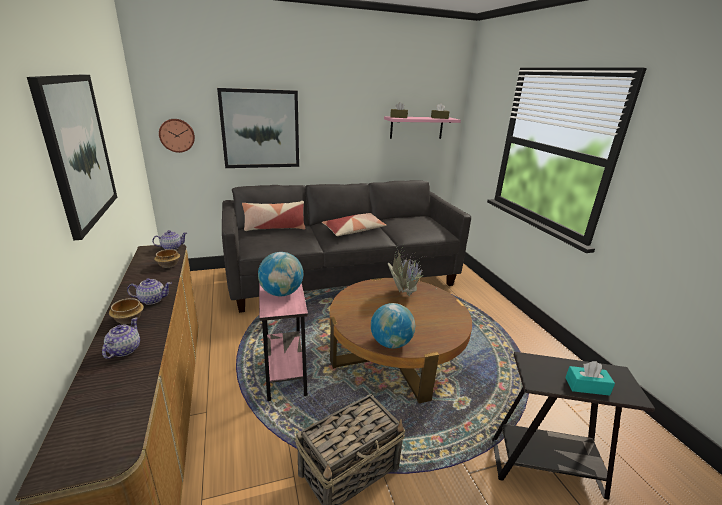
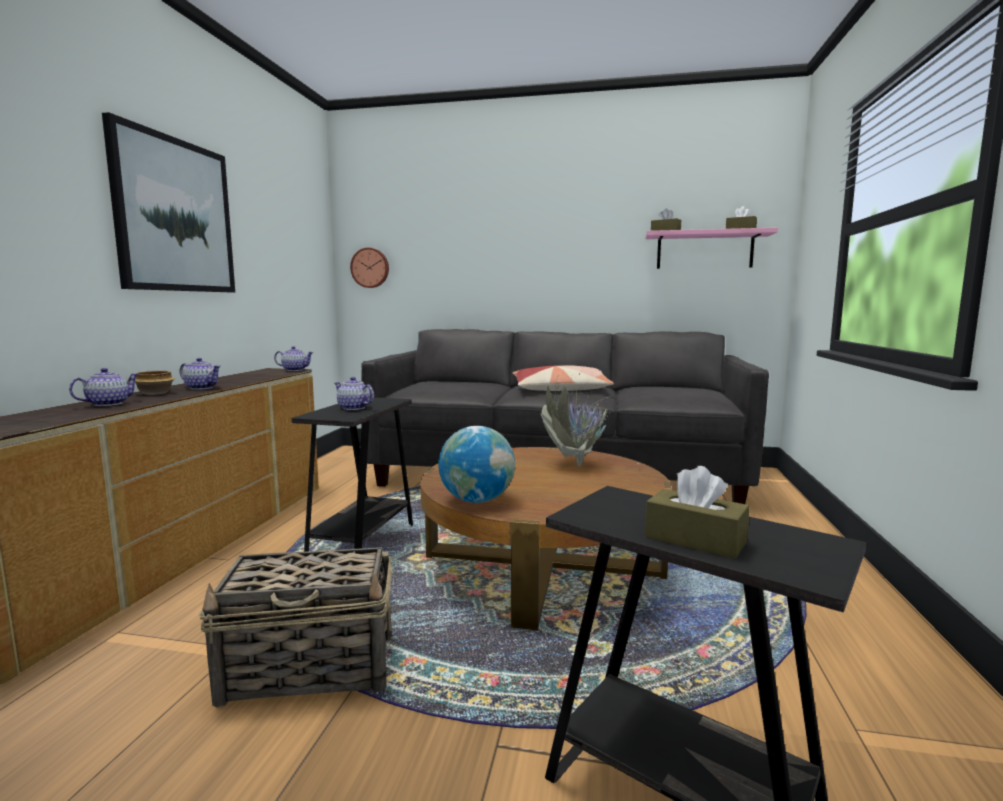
camera: 30 degrees right, 15 degrees down
bowl [154,249,180,268] -> none
picture [217,88,299,168] -> none
pillow [242,201,305,231] -> none
globe [258,252,303,296] -> teapot [334,377,374,410]
pink side table [259,283,308,401] -> black side table [291,397,413,552]
turquoise tissue box [565,361,615,396] -> brown tissue box [645,466,750,559]

